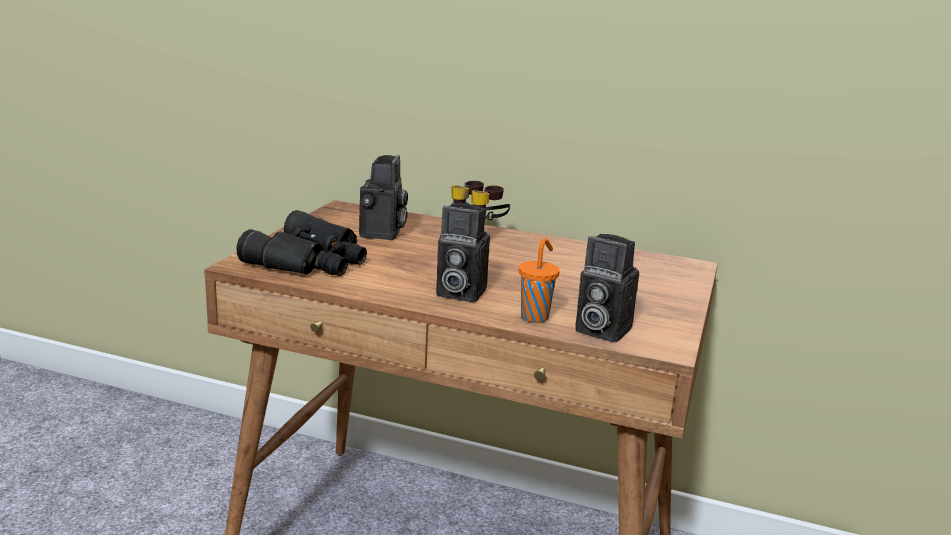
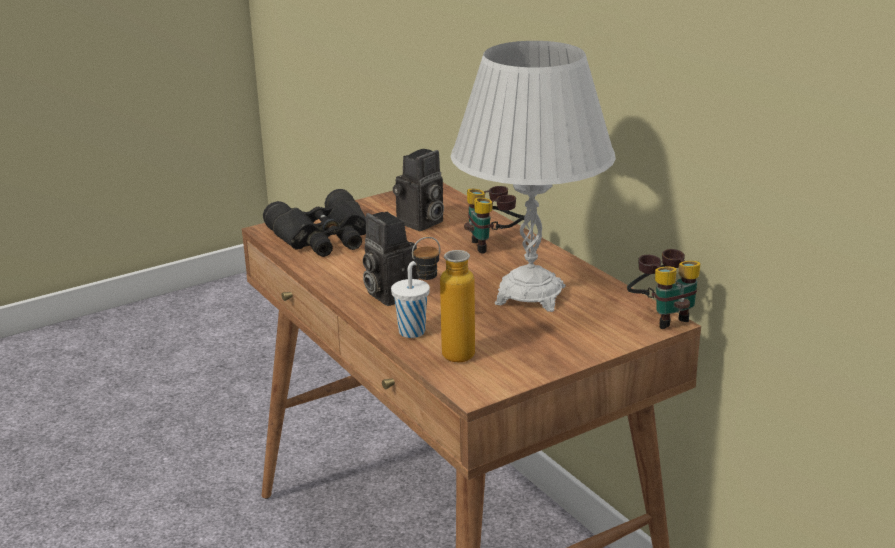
camera: 40 degrees right, 5 degrees up
orange cup [519,238,560,323] -> white cup [391,261,430,338]
camera [575,234,639,343] -> bottle [412,237,475,362]
none -> white table lamp [451,41,616,312]
none -> binoculars [627,249,701,329]

